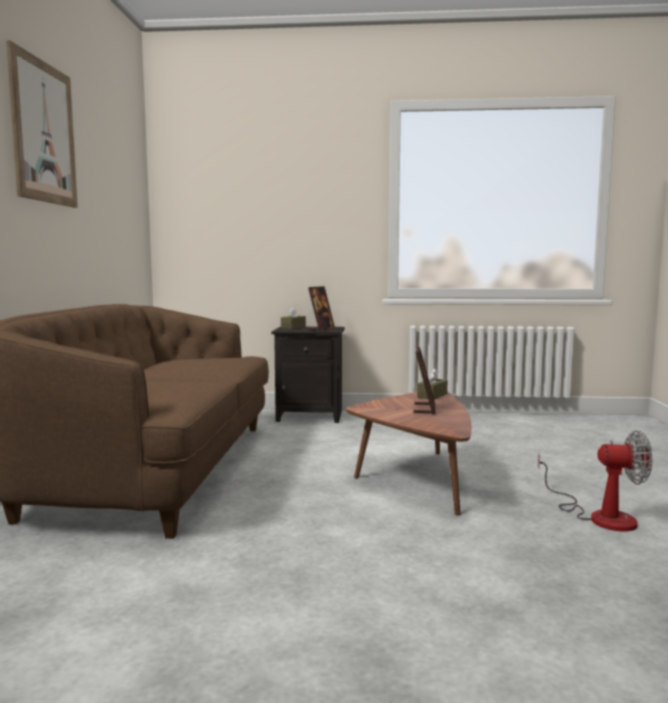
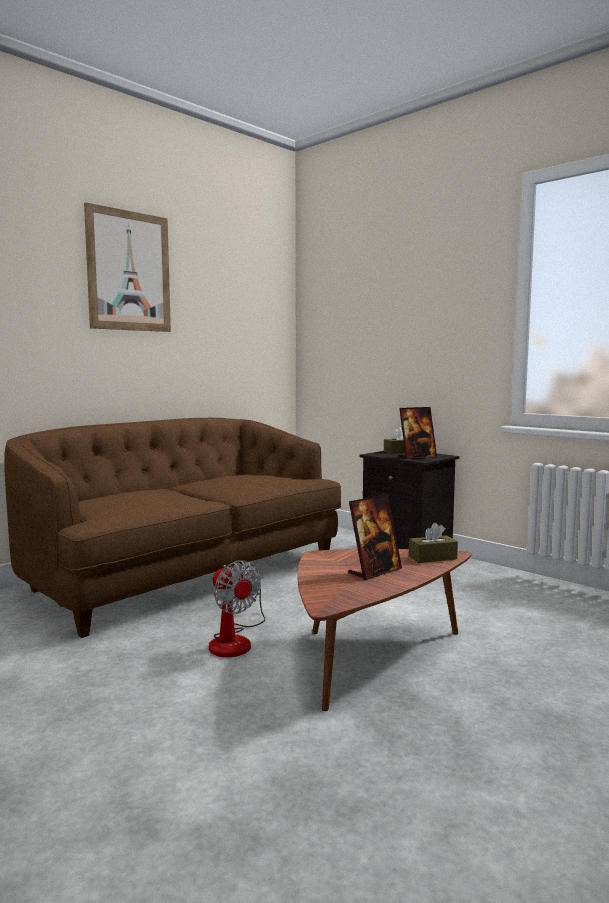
camera: 40 degrees right, 0 degrees up
fan [538,430,652,531] -> fan moved to [209,560,265,657]

